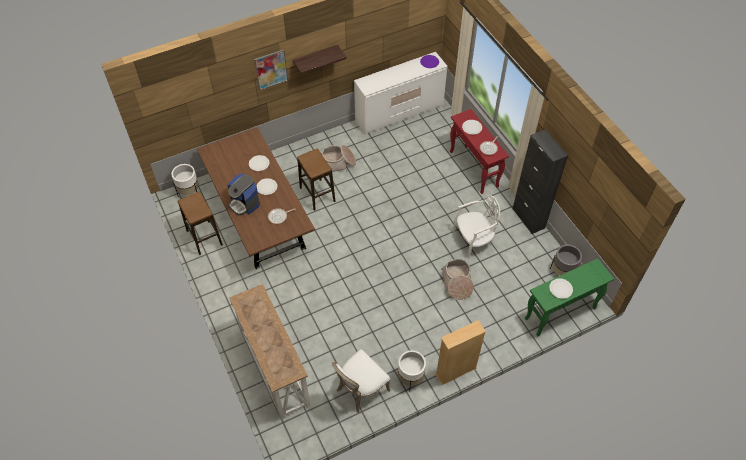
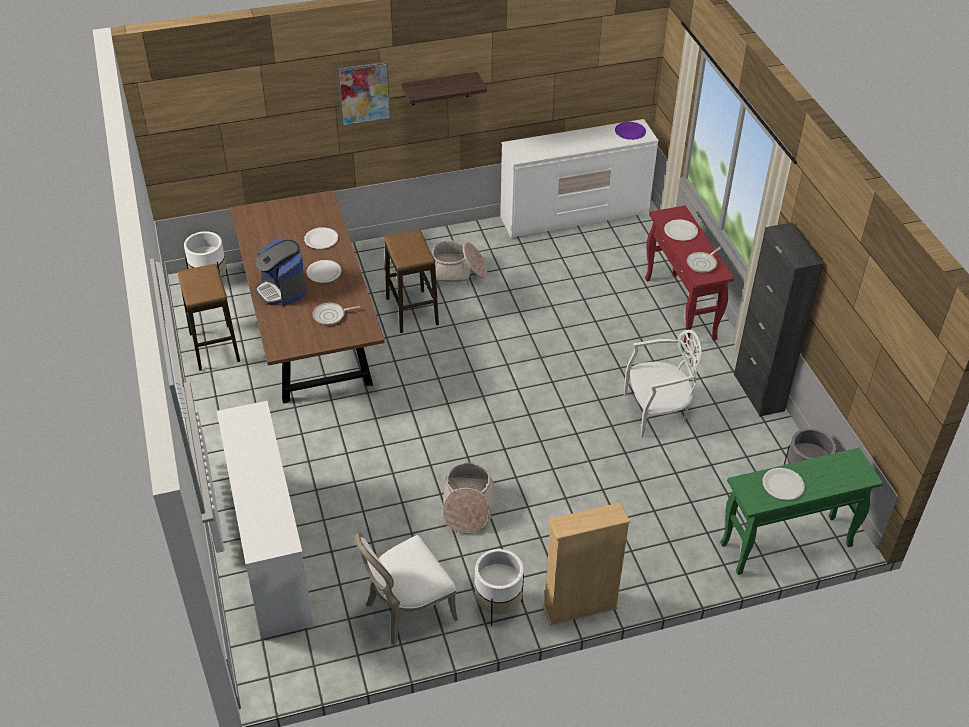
camera: 10 degrees right, 10 degrees down
console table [229,284,310,419] -> white dresser [217,401,314,638]
basket [441,259,474,300] -> basket moved to [442,463,494,534]

